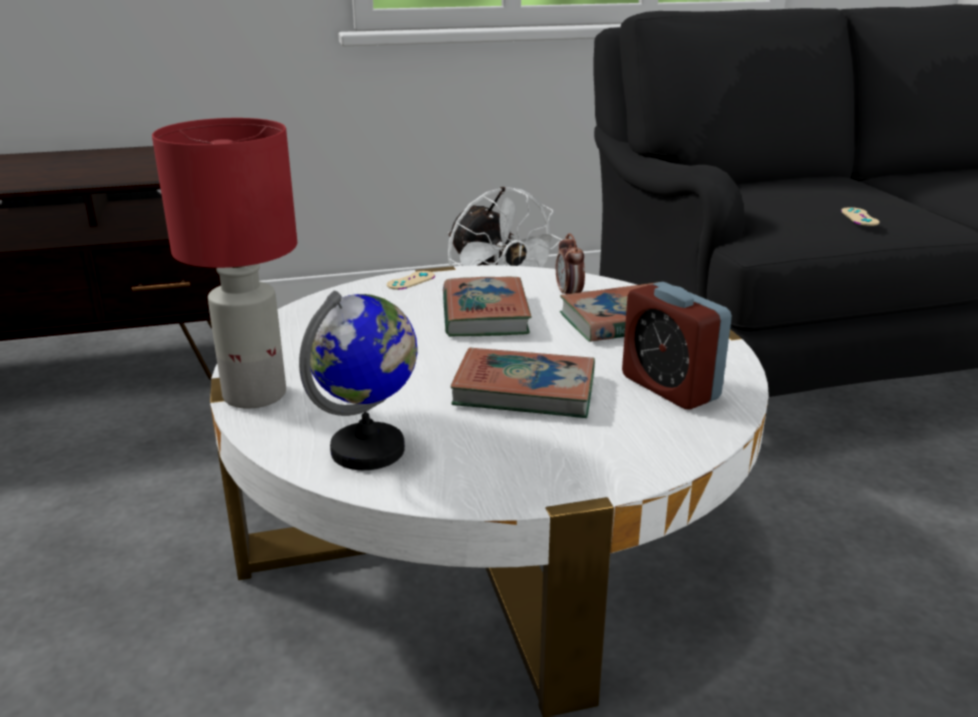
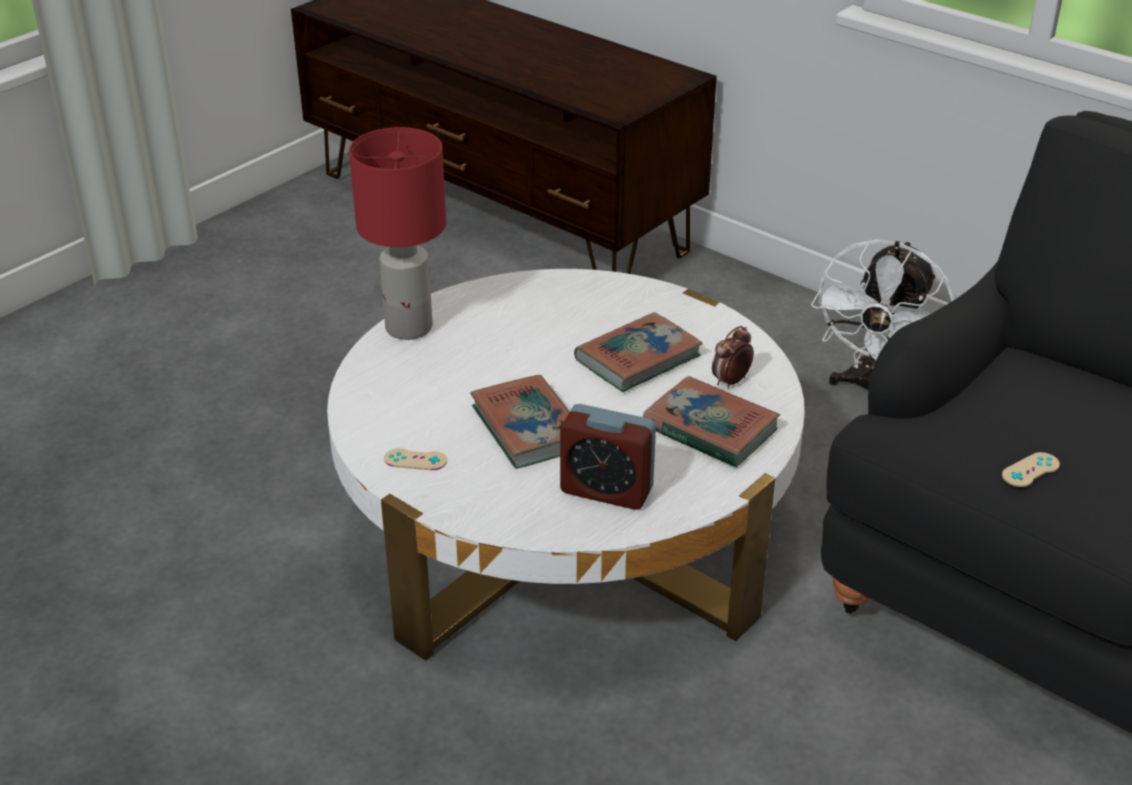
camera: 55 degrees right, 10 degrees up
globe [299,290,417,470] -> none
beige game controller [387,271,435,290] -> beige game controller moved to [384,448,447,470]
alarm clock [622,282,732,409] -> alarm clock turned 90 degrees counterclockwise [560,404,656,510]

